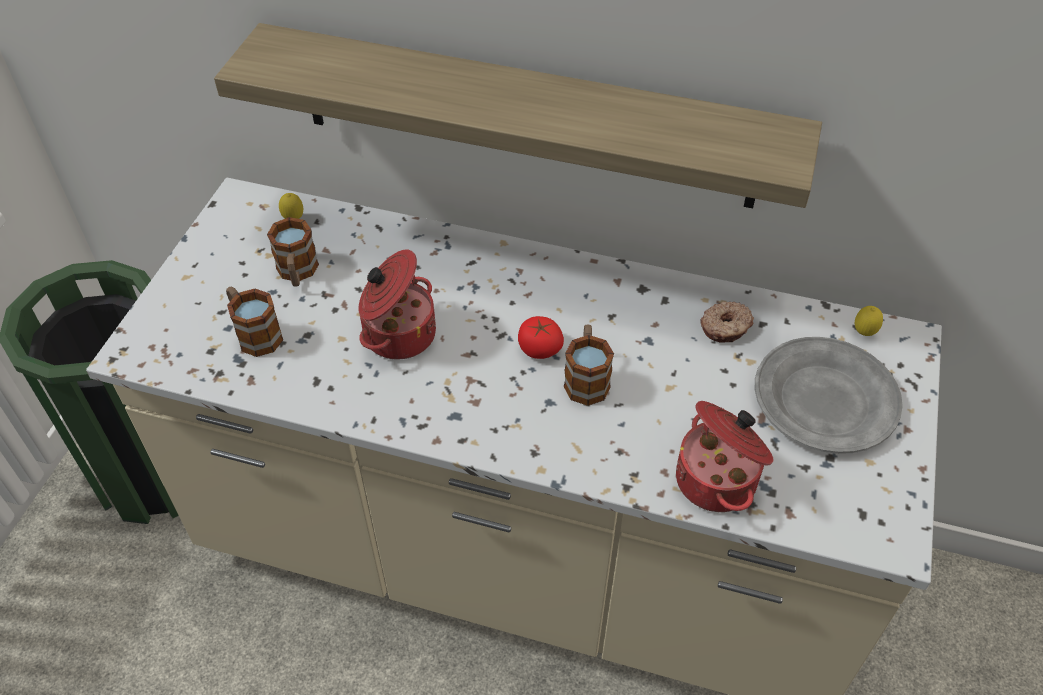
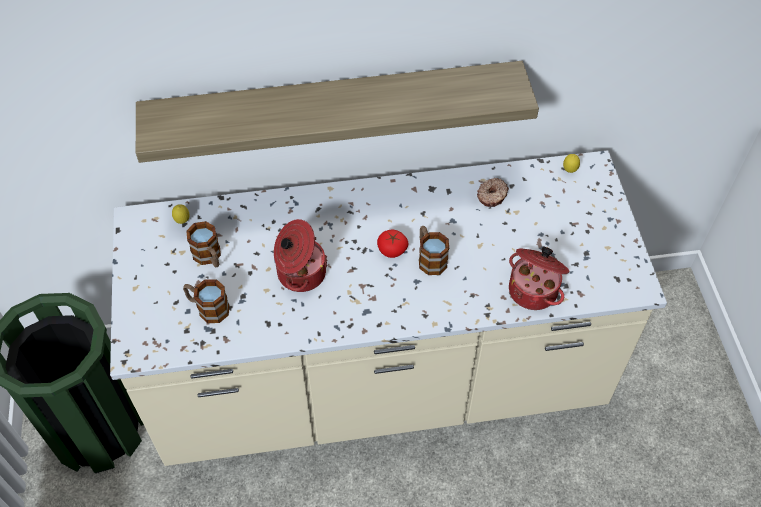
camera: 25 degrees left, 5 degrees up
grey plate [755,337,903,454] -> none

